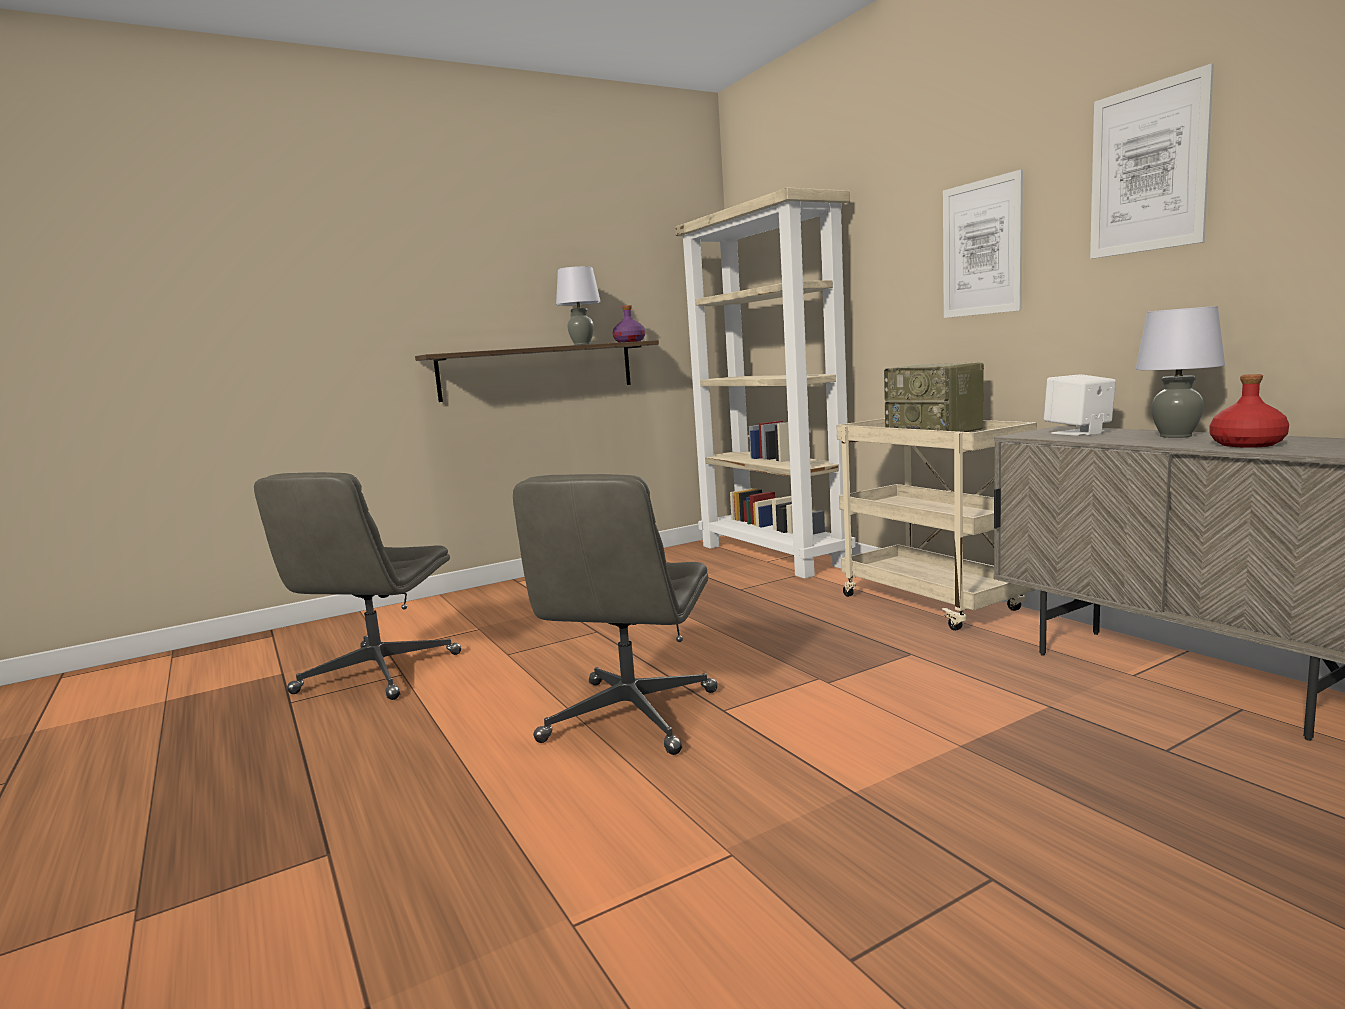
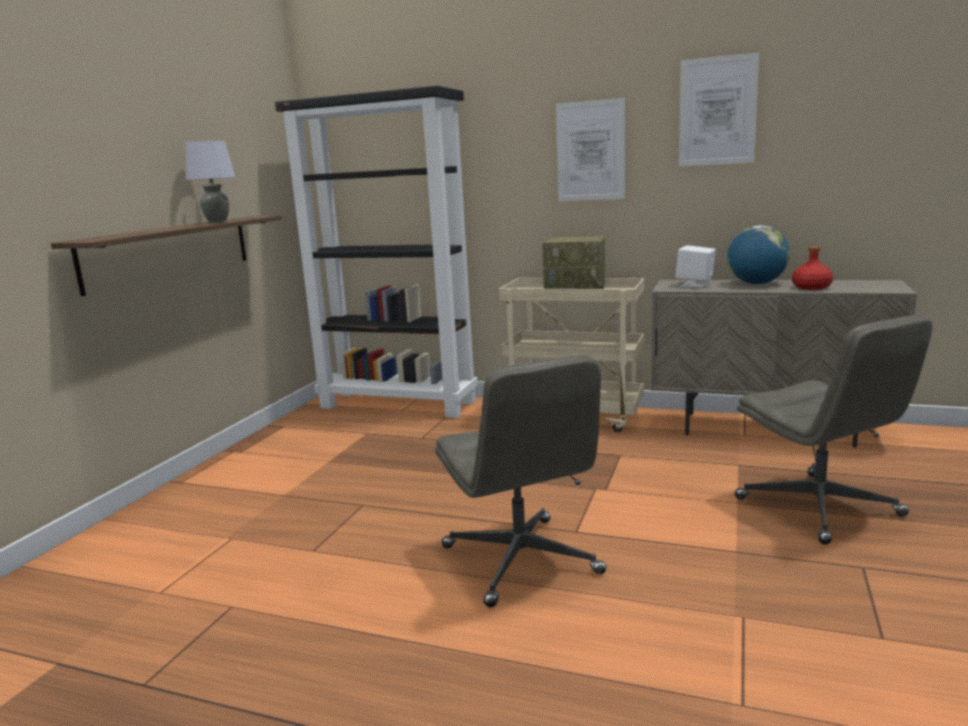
camera: 40 degrees left, 5 degrees up
grey office chair [254,472,461,700] -> grey office chair moved to [735,315,933,544]
purple bottle [613,305,646,343] -> none
beige bookcase [675,187,856,579] -> black bookcase [275,86,478,418]
grey table lamp [1135,306,1225,438] -> globe [728,225,790,284]

